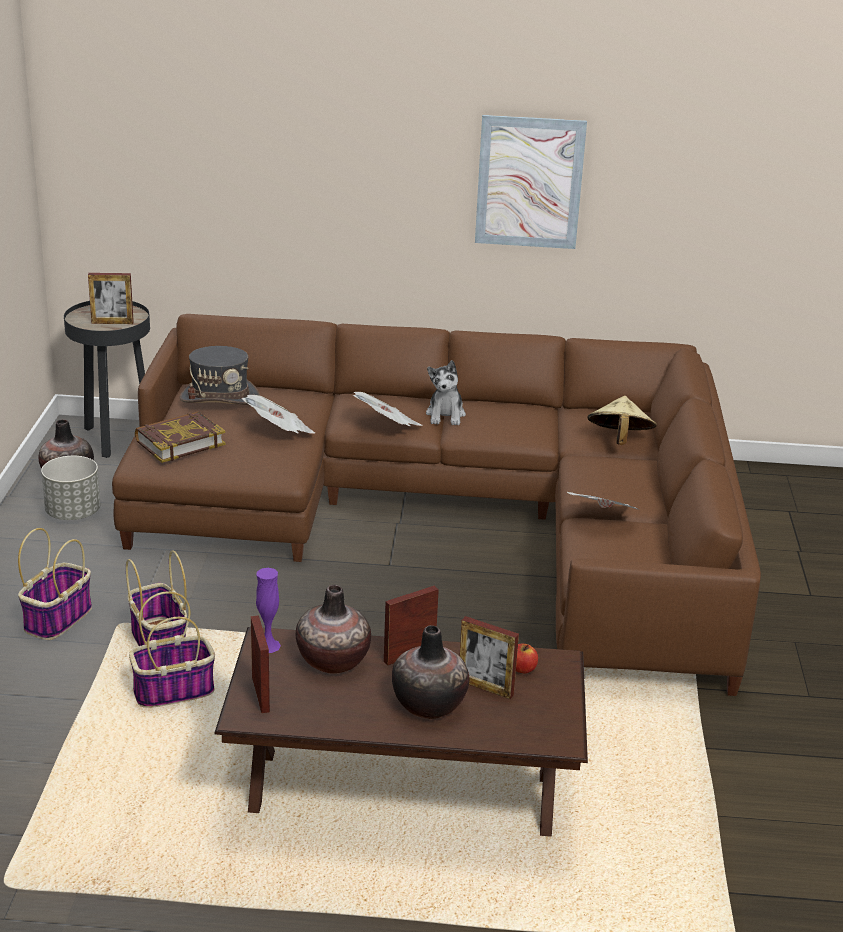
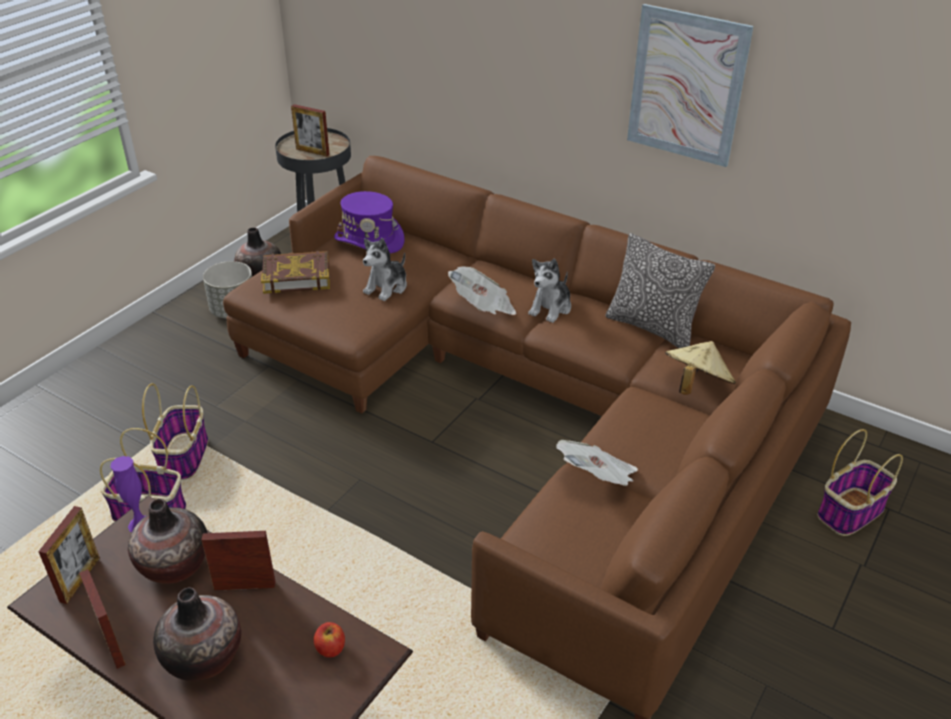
camera: 30 degrees right, 10 degrees up
basket [18,528,92,640] -> basket moved to [817,429,903,536]
grey hat [180,346,260,405] -> purple hat [334,191,404,254]
newspaper [242,395,315,434] -> plush toy [363,238,407,301]
picture frame [460,616,519,699] -> picture frame moved to [79,569,126,669]
none -> pillow [605,233,715,348]

